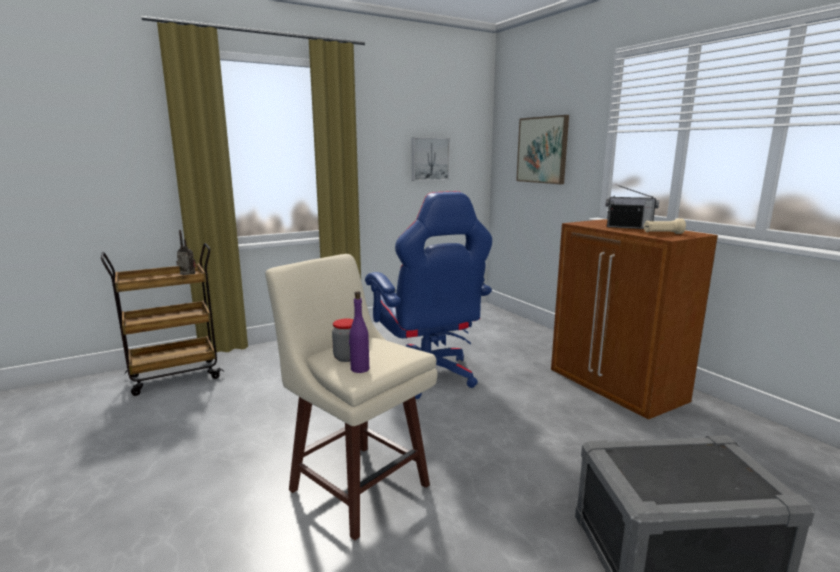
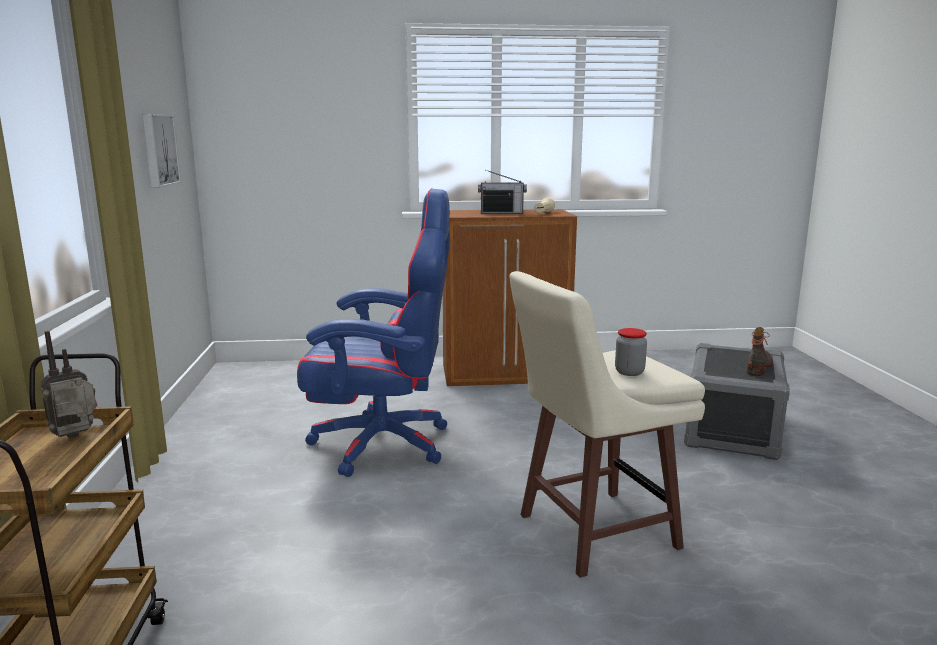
camera: 65 degrees left, 0 degrees up
purple bottle [349,291,369,373] -> none
picture [516,115,569,184] -> none
radio [605,184,659,229] -> radio turned 45 degrees clockwise [478,170,527,214]
none -> boot [747,327,773,376]

